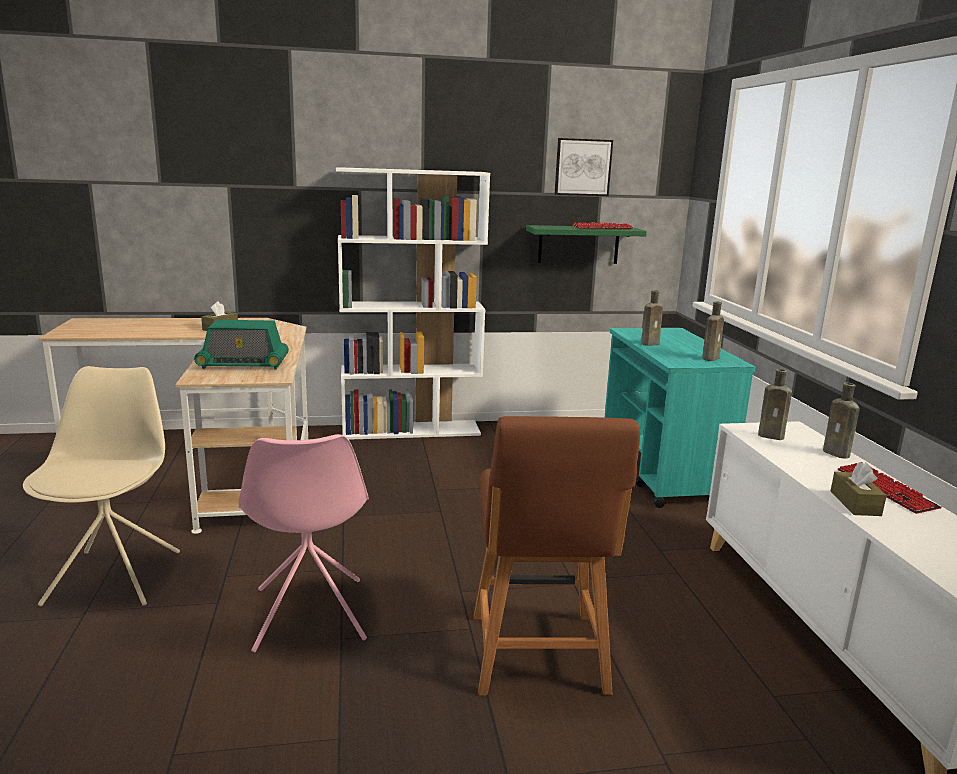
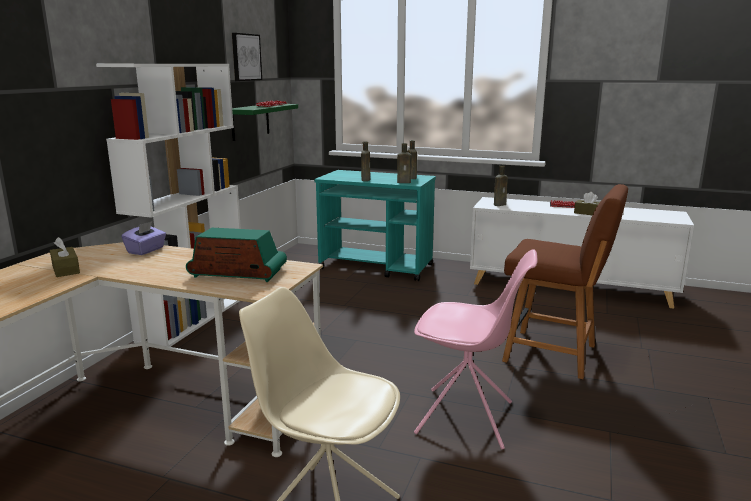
camera: 60 degrees left, 0 degrees up
radio [194,320,289,370] -> radio turned 105 degrees counterclockwise [186,228,287,282]
brown bottle [823,383,860,459] -> brown bottle moved to [397,143,411,183]
none -> purple tissue box [121,221,166,255]

